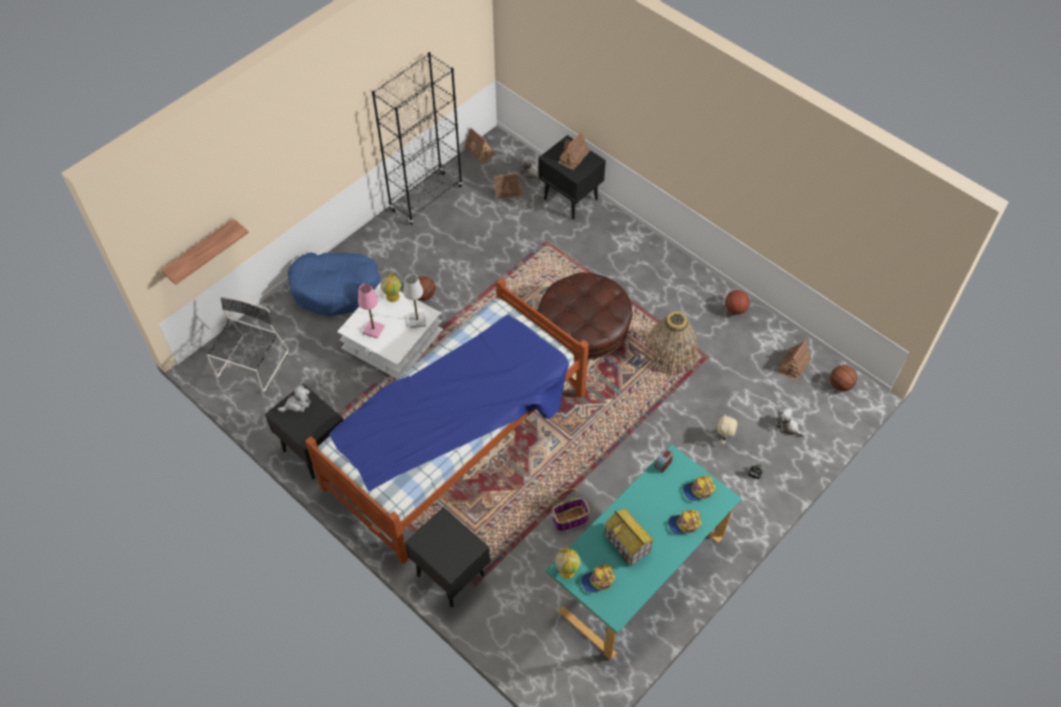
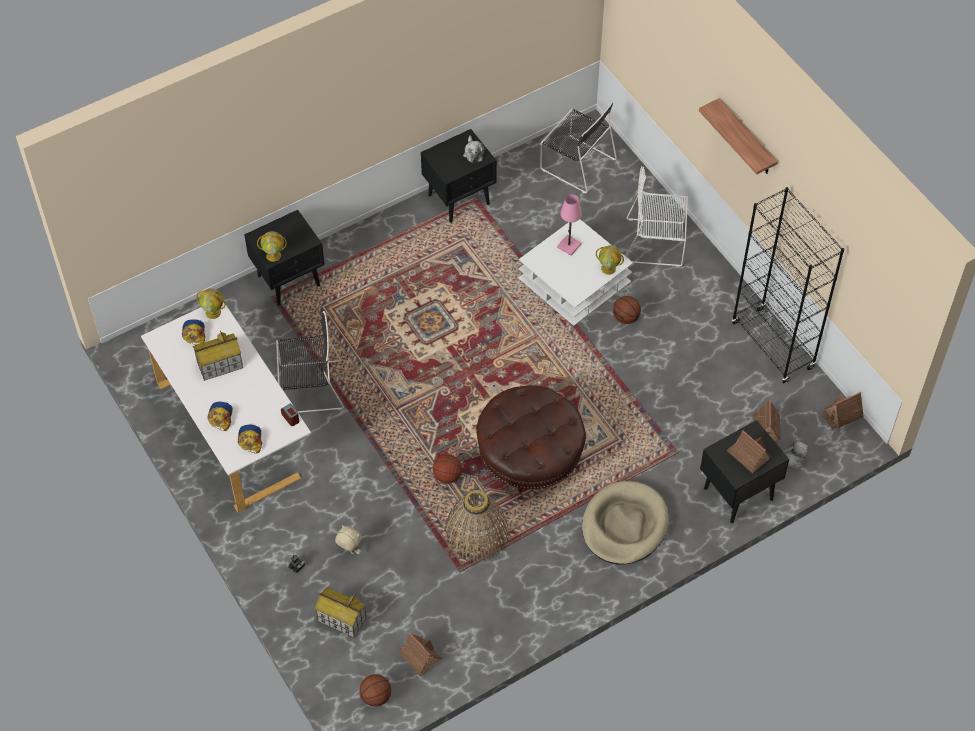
camera: 105 degrees right, 0 degrees up
shelf [161,219,249,285] -> shelf moved to [699,98,778,175]
blue dog bed [288,252,380,316] -> white chair [626,166,688,267]
bed [305,278,589,564] -> none
white table lamp [403,274,426,328] -> none
turquoise desk [546,445,742,660] -> white desk [141,302,311,513]
basket [552,488,590,531] -> black chair [276,311,344,413]
basketball [725,290,750,315] -> basketball moved to [433,454,462,484]
plush toy [775,408,805,437] -> toy house [314,587,366,638]
none -> globe [257,231,287,262]
none -> beige dog bed [582,481,669,565]

